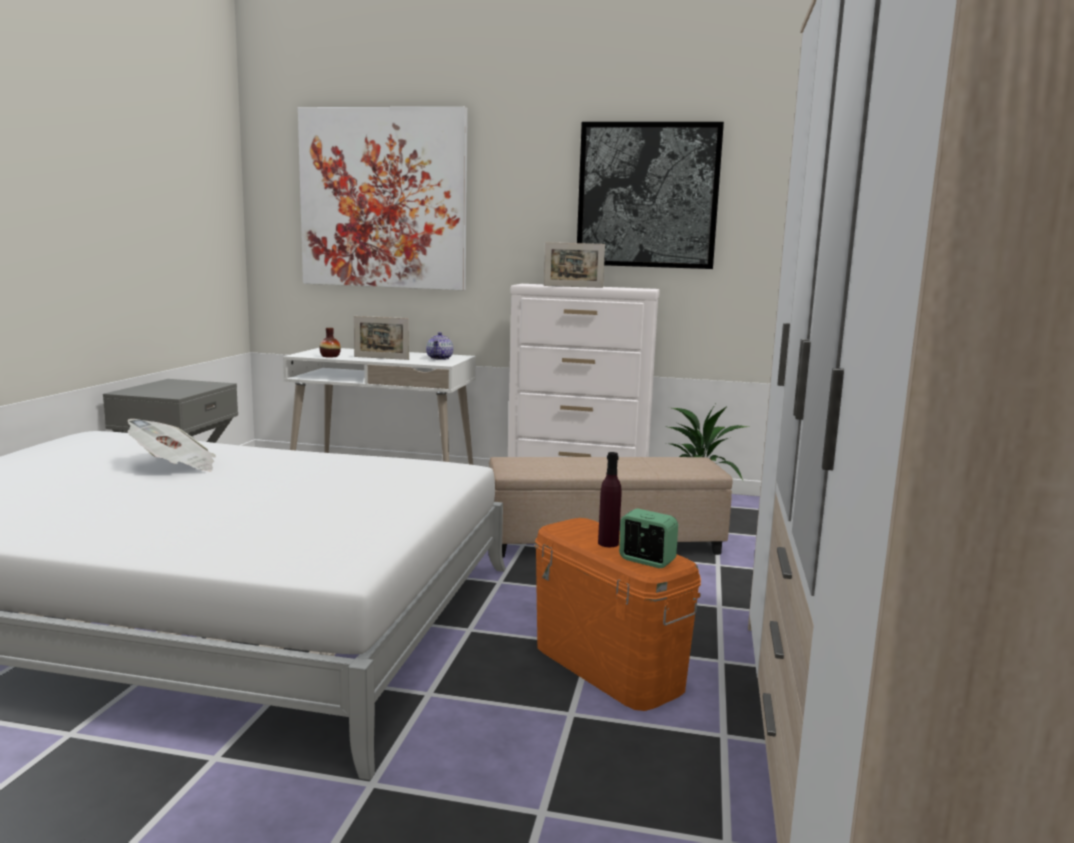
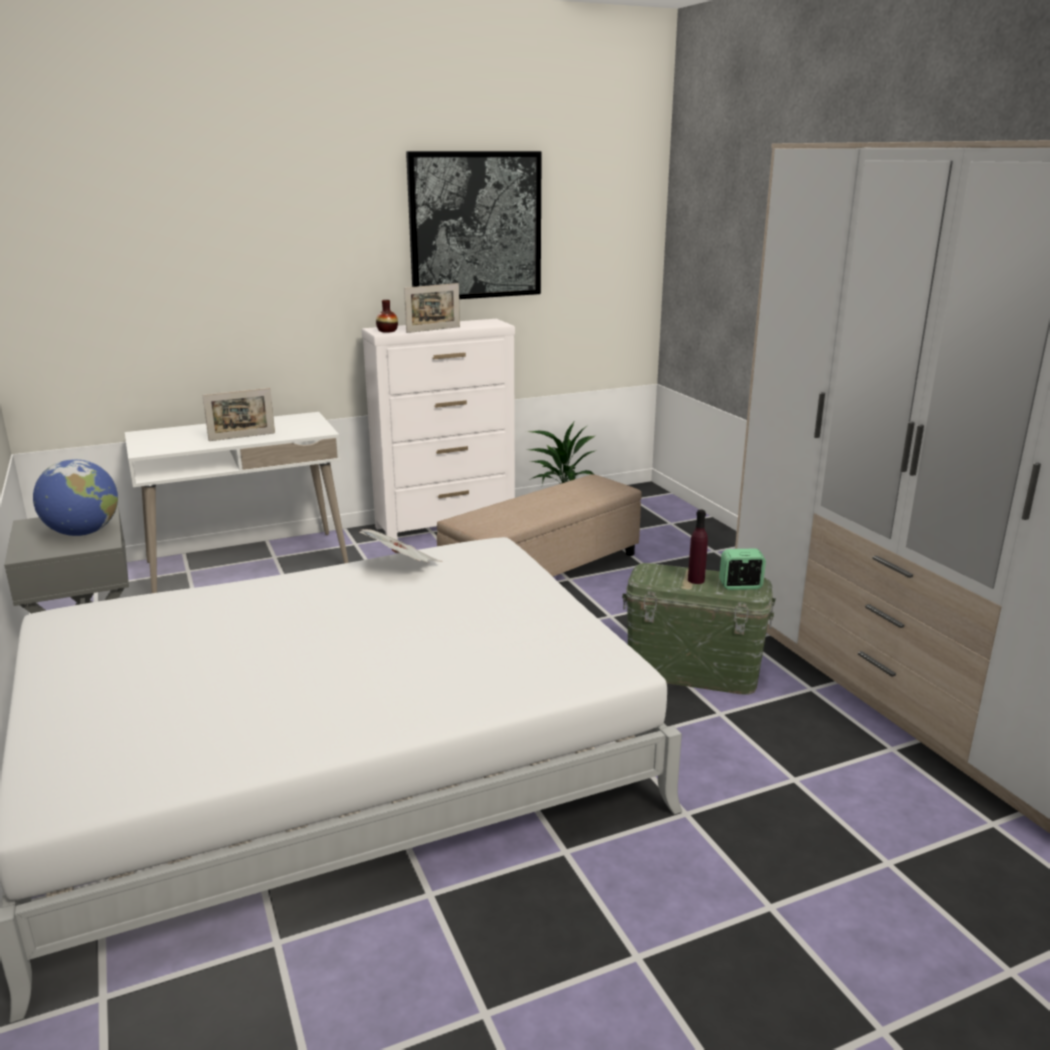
camera: 35 degrees left, 10 degrees up
newspaper [128,419,216,471] -> newspaper moved to [359,529,443,563]
picture [298,107,468,290] -> none
vase [319,328,341,358] -> vase moved to [376,300,398,333]
teapot [426,332,453,360] -> none
orange storage box [535,518,701,711] -> green storage box [622,563,775,695]
none -> globe [33,459,118,536]

